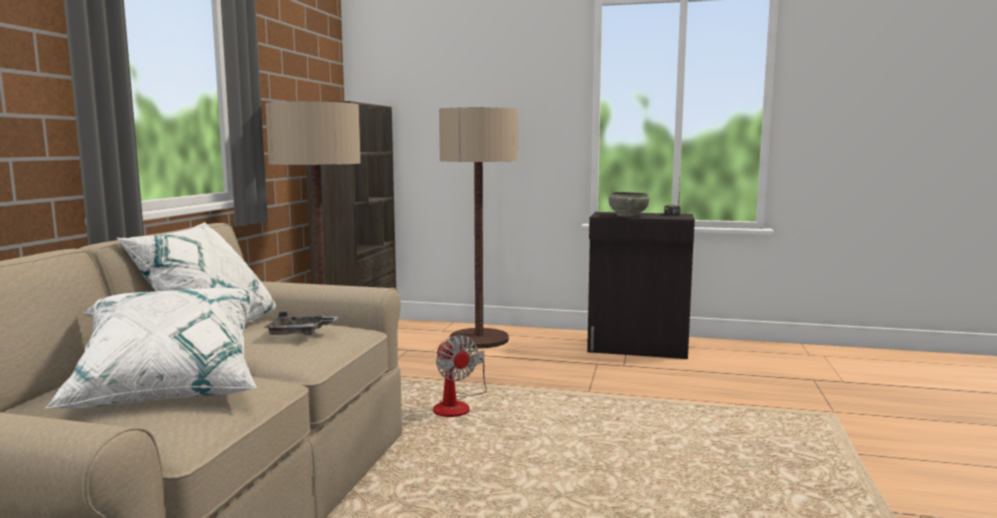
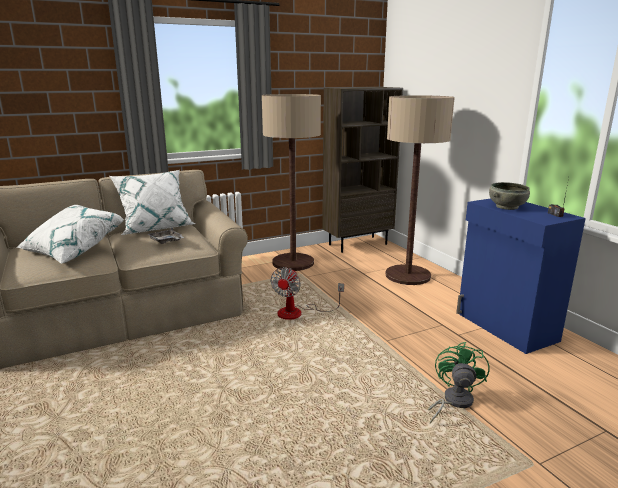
camera: 50 degrees right, 10 degrees up
black cabinet [587,212,695,359] -> blue cabinet [456,198,586,354]
none -> green fan [428,342,490,424]

